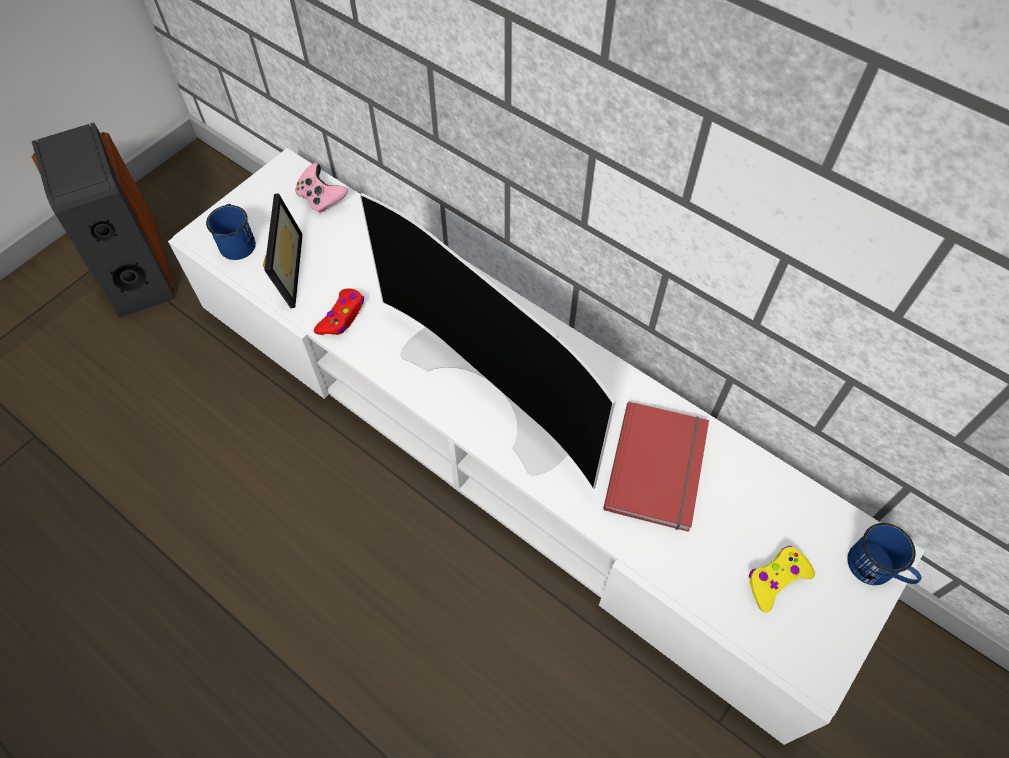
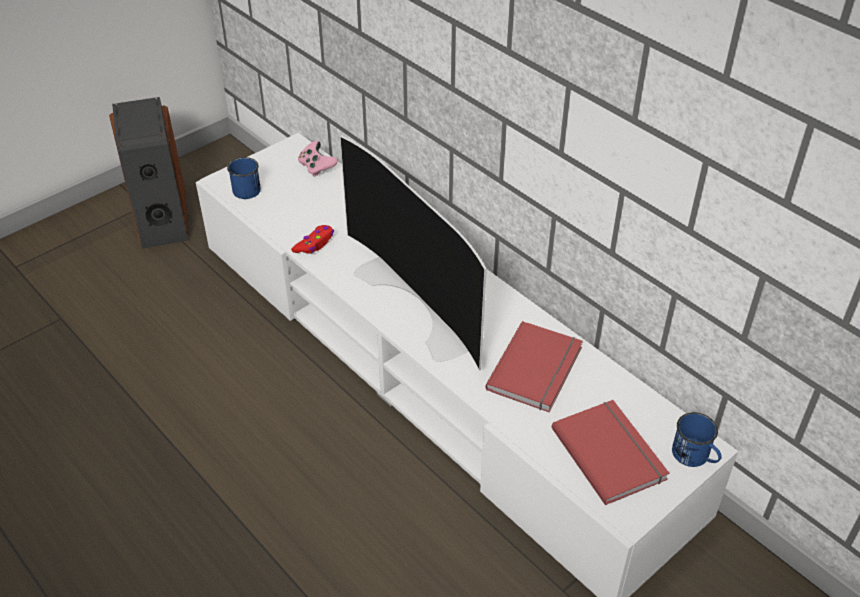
camera: 10 degrees right, 15 degrees down
picture frame [263,193,303,308] -> none
yellow game controller [749,546,815,613] -> red book [552,400,669,505]

